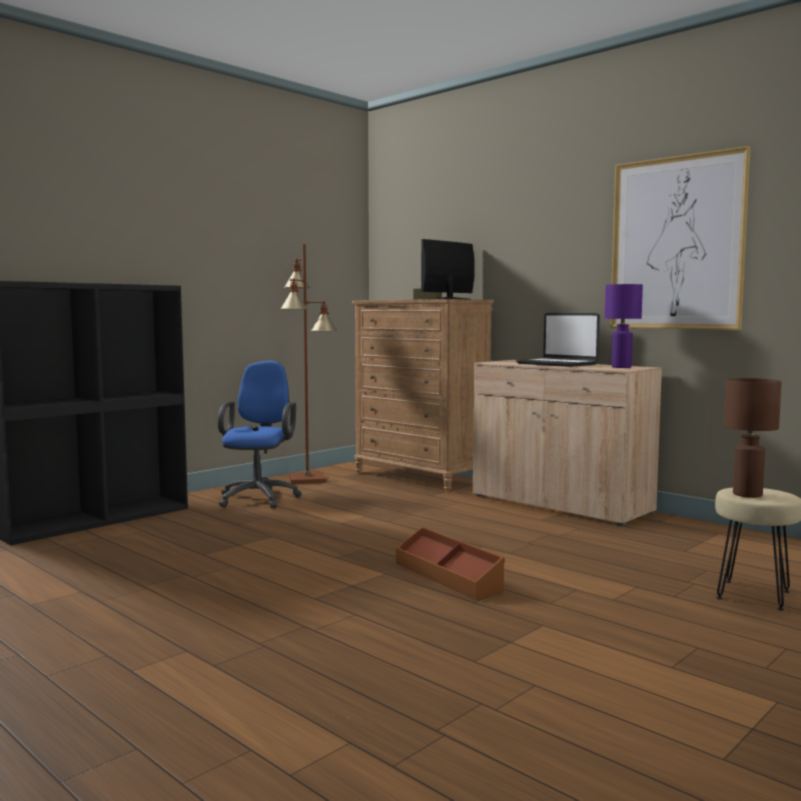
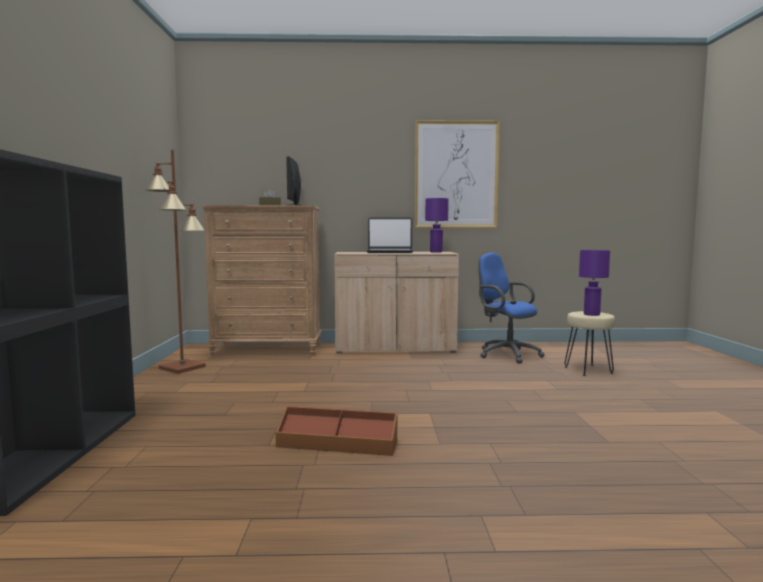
camera: 45 degrees left, 0 degrees up
blue office chair [218,361,301,509] -> blue office chair moved to [478,253,544,363]
brown storage box [396,527,504,600] -> brown storage box moved to [275,406,398,456]
brown table lamp [724,378,782,498] -> purple table lamp [579,250,610,316]

